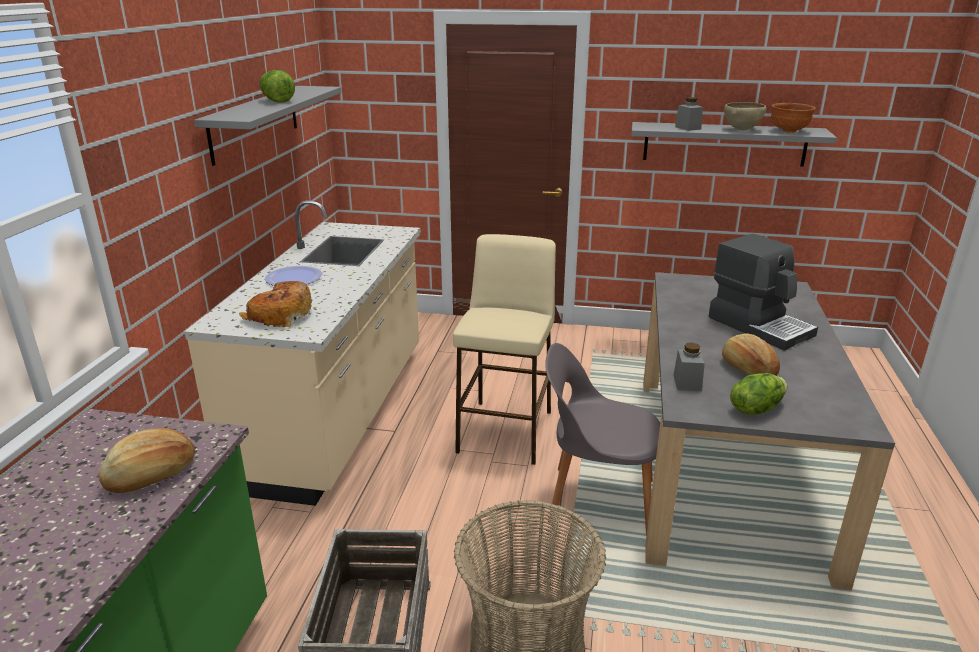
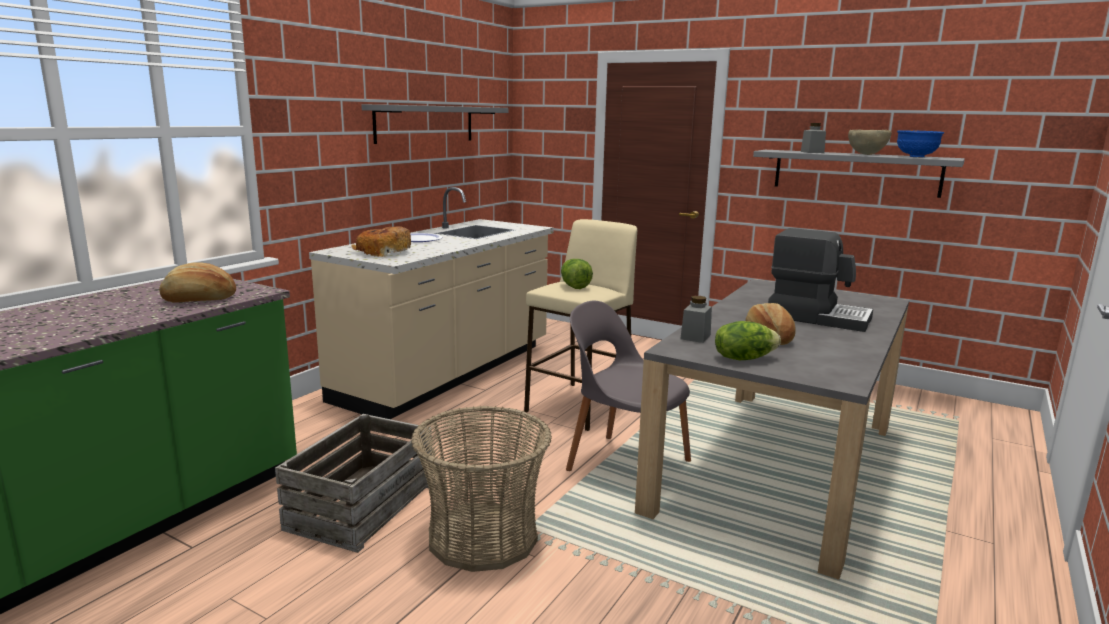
camera: 20 degrees right, 10 degrees down
lettuce [260,70,295,103] -> lettuce moved to [561,259,593,289]
coffee machine [708,234,818,350] -> coffee machine turned 45 degrees counterclockwise [768,228,873,332]
brown bowl [771,103,816,133] -> blue bowl [897,131,944,157]

